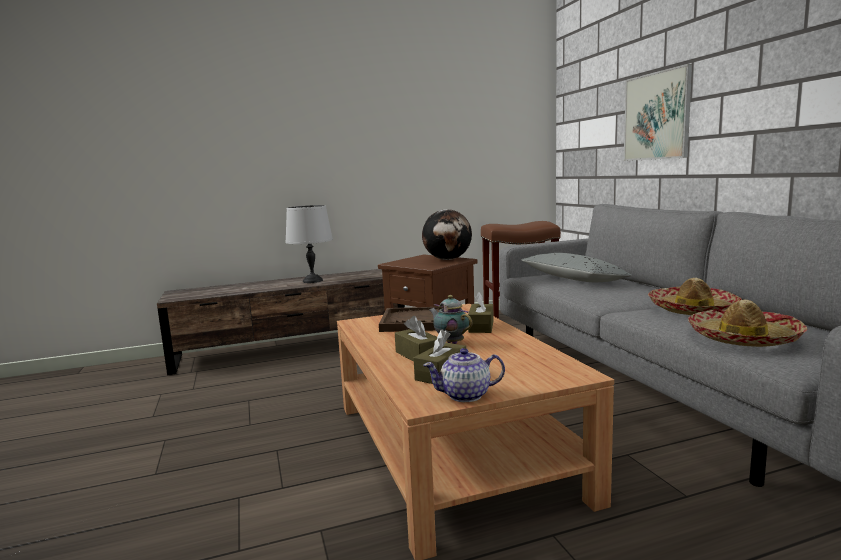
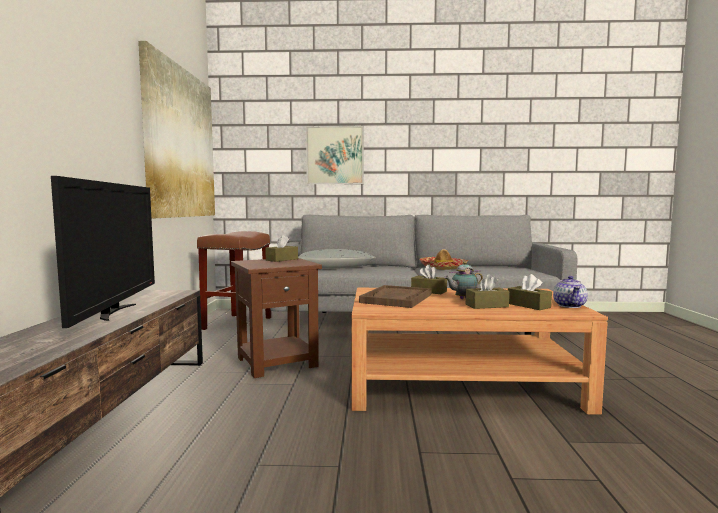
camera: 70 degrees left, 5 degrees down
grey table lamp [286,205,333,283] -> television [51,176,155,328]
globe [422,209,472,260] -> brown tissue box [265,235,298,262]
hat [688,300,807,347] -> none
none -> picture [138,41,215,218]

